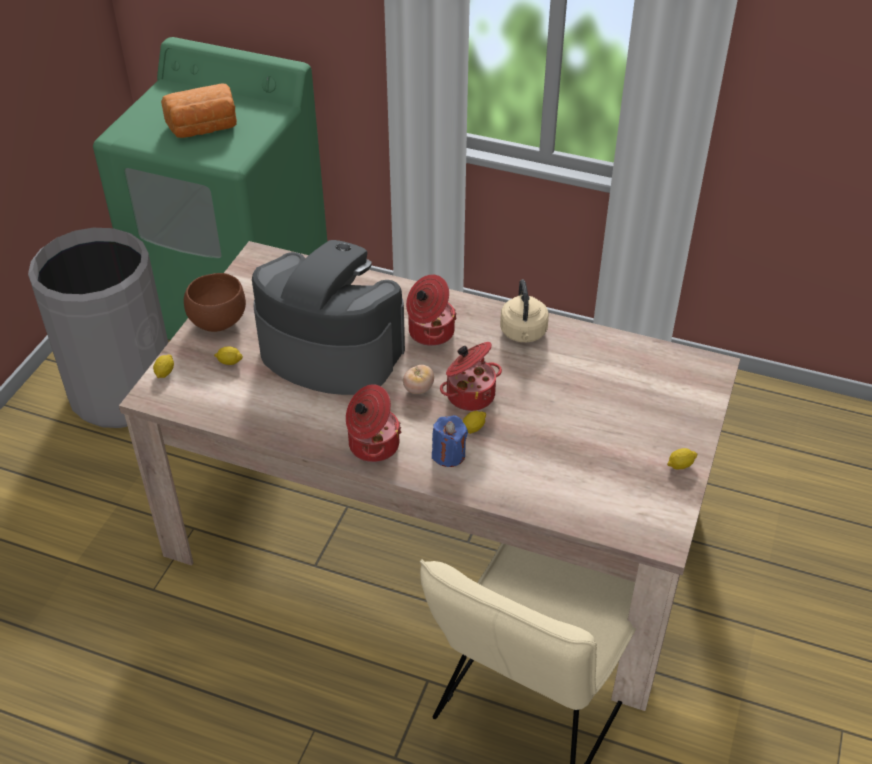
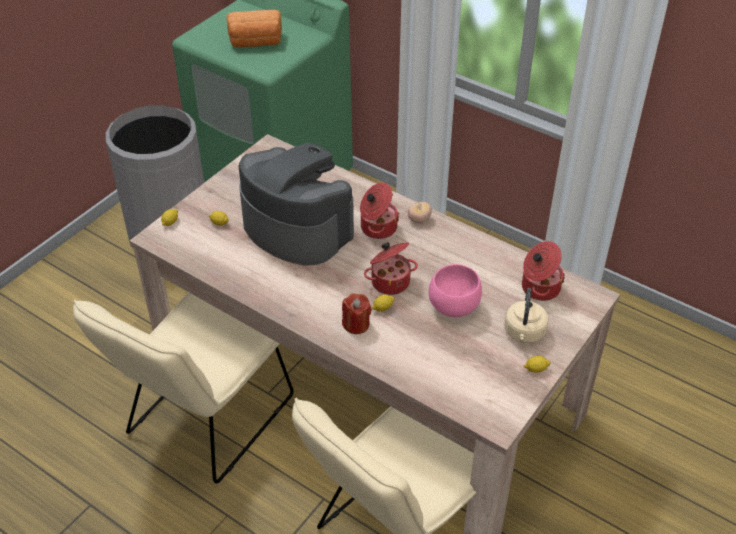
camera: 15 degrees right, 0 degrees up
brown bowl [184,273,246,332] -> none
cooking pot [346,384,401,462] -> cooking pot moved to [522,241,565,301]
tomato [403,365,434,394] -> tomato moved to [408,202,432,223]
blue candle [432,415,468,467] -> red candle [342,293,372,334]
beige kettle [500,279,549,342] -> beige kettle moved to [504,288,549,343]
none -> beige chair [73,292,294,484]
none -> pink bowl [429,264,482,317]

